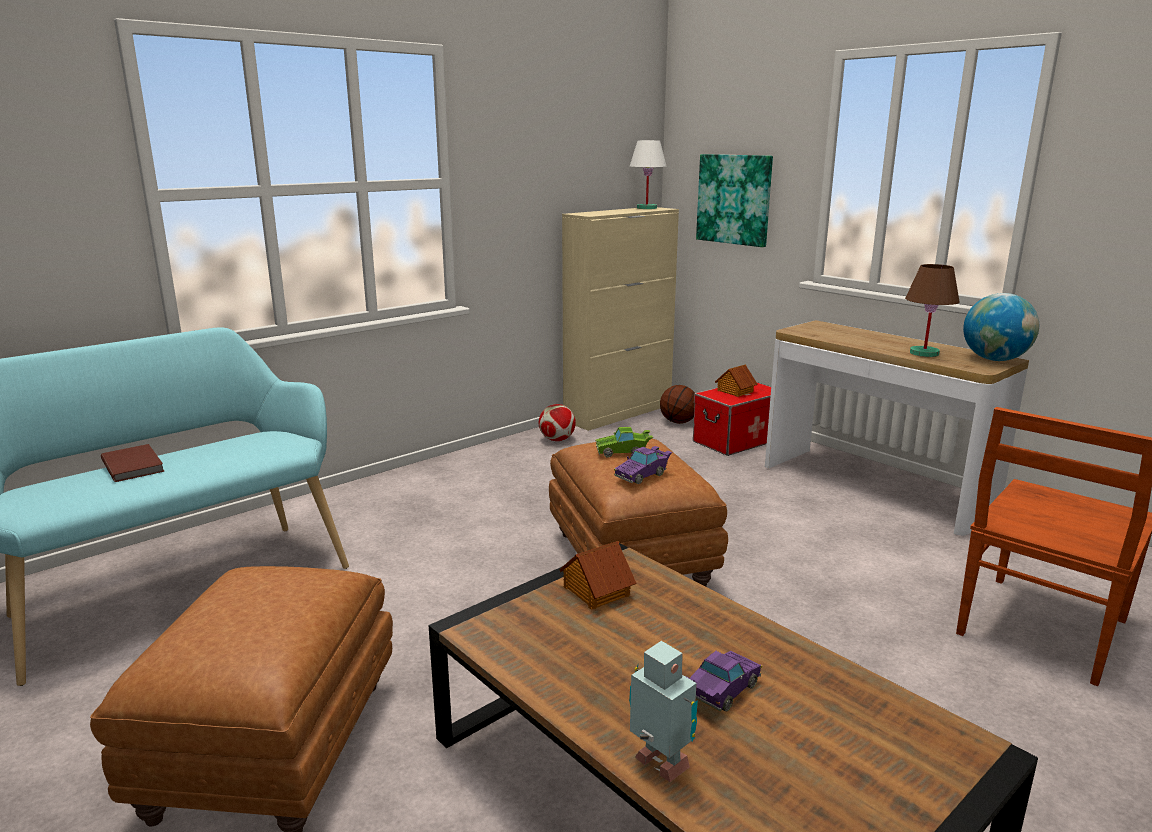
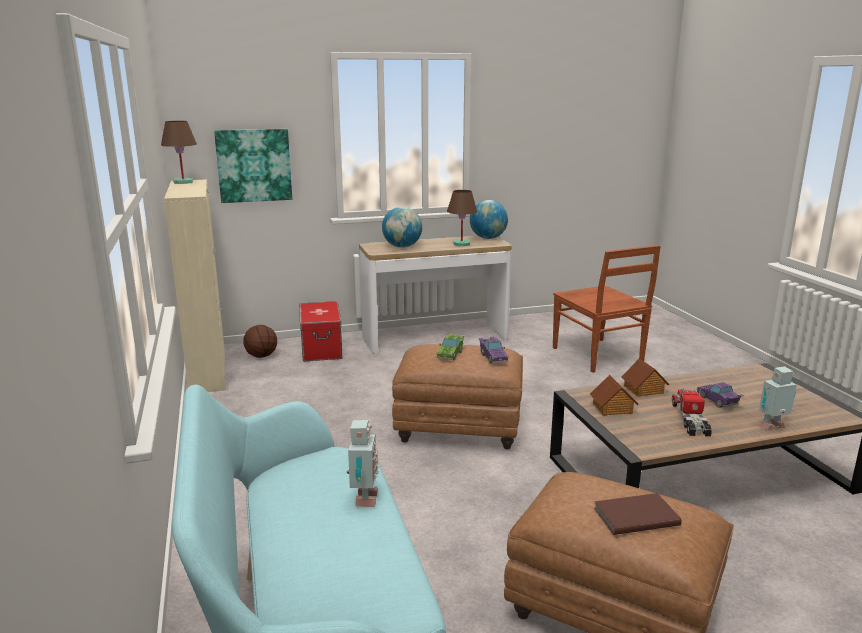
camera: 65 degrees left, 0 degrees up
brown book [101,444,165,482] -> brown book moved to [594,493,682,535]
football [539,404,576,441] -> none
white table lamp [630,140,667,209] -> brown table lamp [161,121,197,184]
toy house [715,364,757,397] -> toy house moved to [622,358,669,397]
none -> toy robot [347,420,379,507]
none -> globe [382,207,422,248]
none -> toy truck [672,388,712,437]

